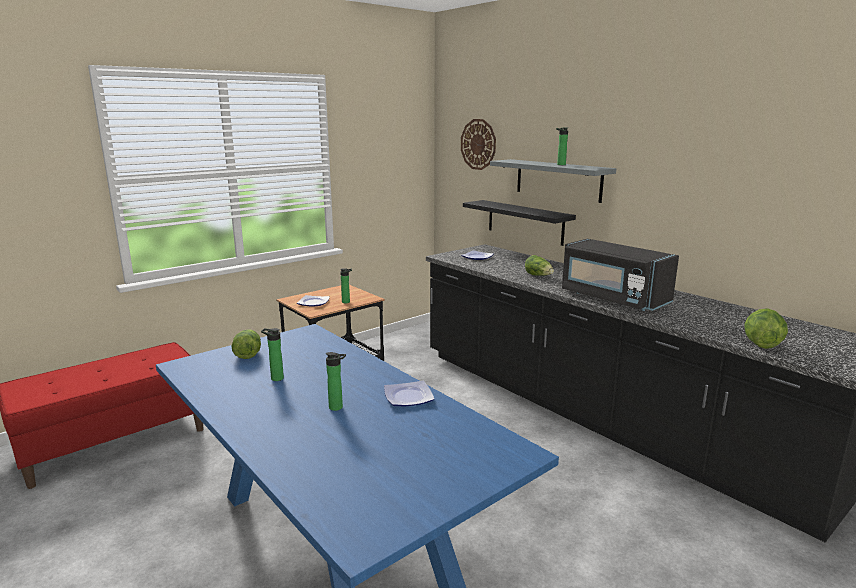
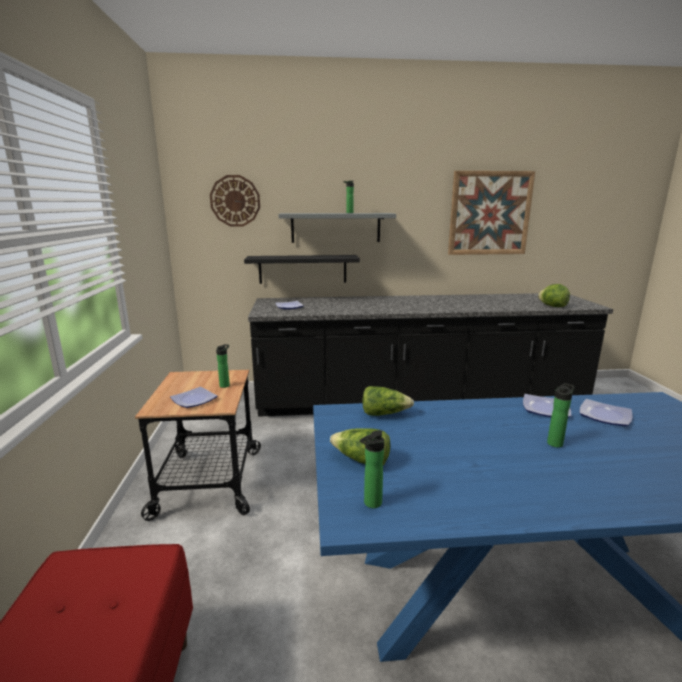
camera: 55 degrees left, 0 degrees up
bottle [261,328,284,381] -> bottle moved to [360,430,384,508]
lettuce [525,255,554,276] -> lettuce moved to [362,386,414,416]
black microwave [562,239,679,311] -> none
none -> picture [448,171,535,255]
none -> plate [580,399,633,426]

